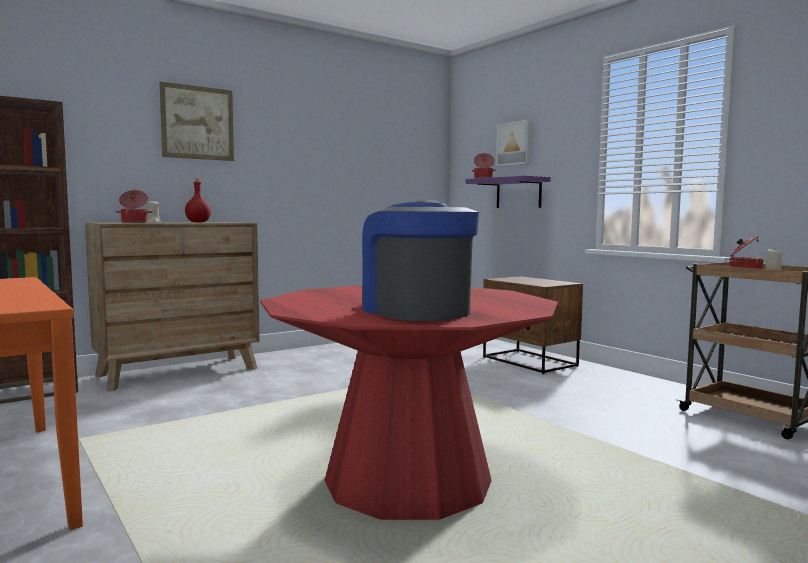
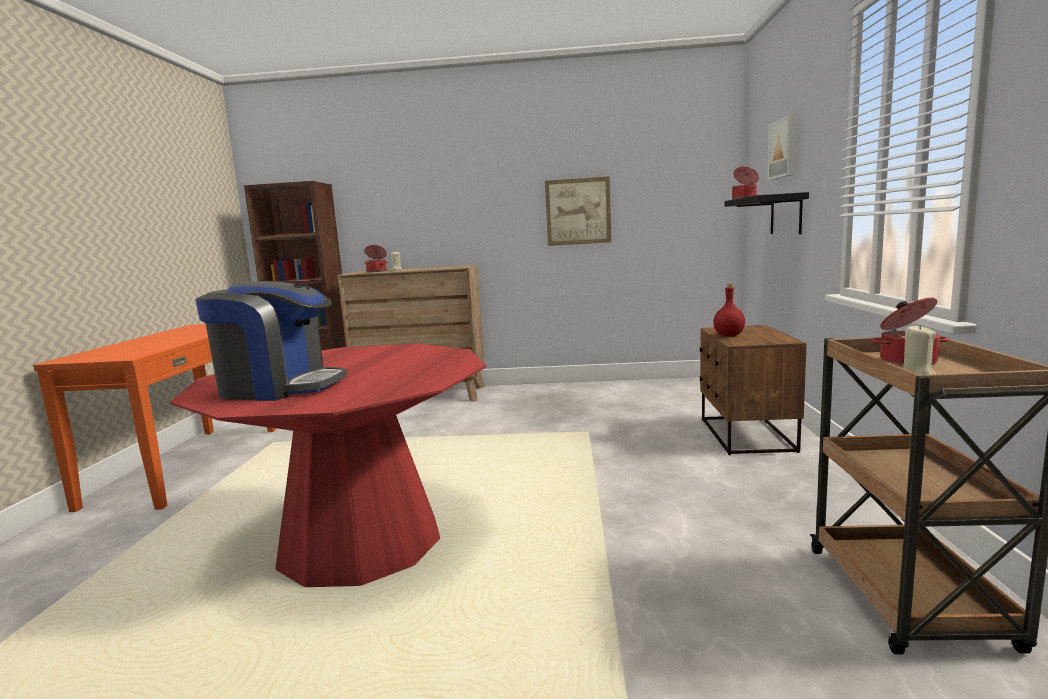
camera: 40 degrees right, 5 degrees up
picture [159,82,234,161] -> picture moved to [545,176,611,246]
red bottle [185,179,211,223] -> red bottle moved to [713,283,745,336]
coffee machine [362,200,479,321] -> coffee machine turned 90 degrees clockwise [195,281,347,401]
purple shelf [465,175,551,208] -> black shelf [724,192,809,234]

